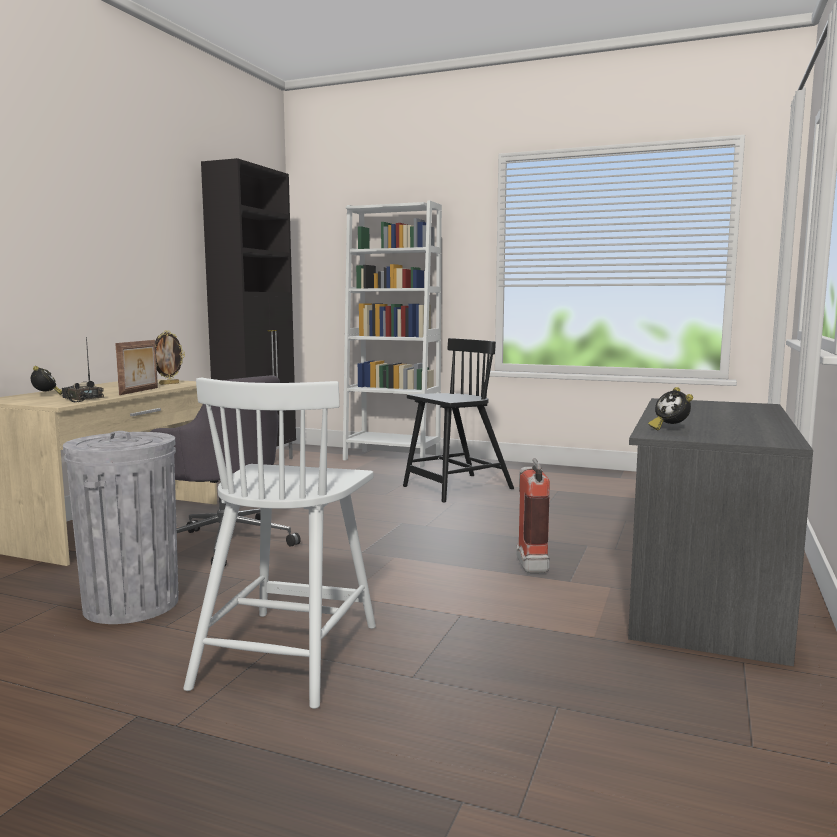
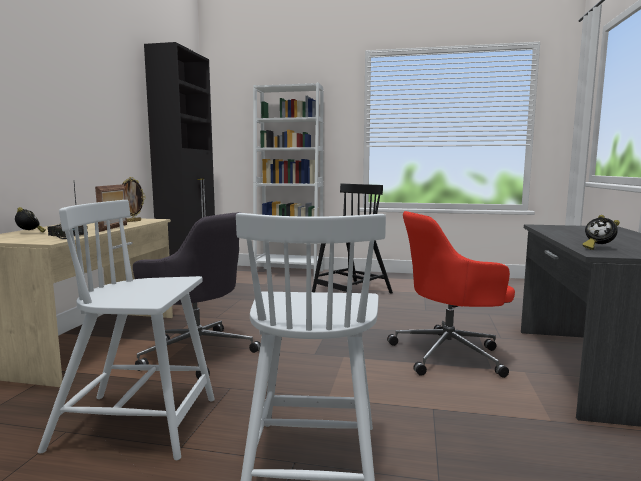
camera: 10 degrees left, 0 degrees up
grey trash can [63,431,178,624] -> white chair [37,200,215,460]
fire extinguisher [516,458,550,573] -> red office chair [387,211,515,378]

